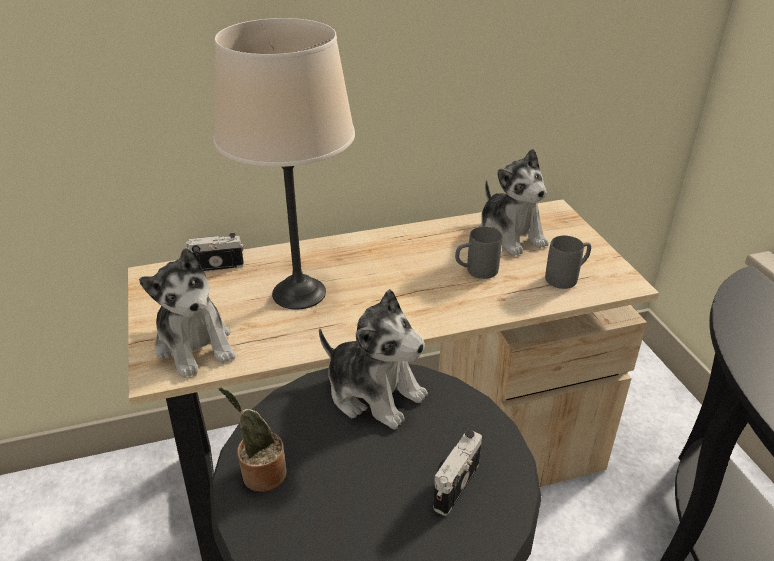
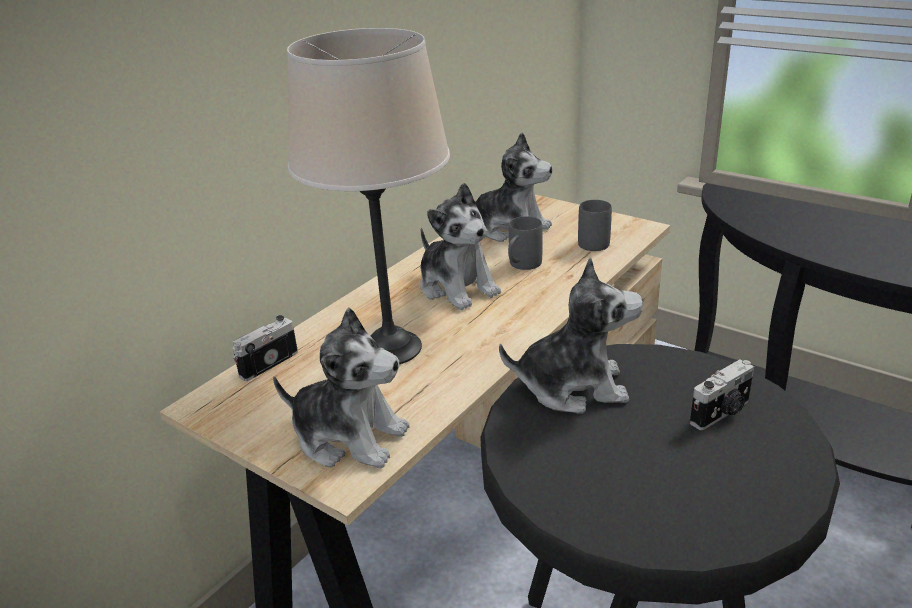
camera: 35 degrees left, 5 degrees down
potted plant [218,387,287,492] -> none
camera [433,430,482,516] -> camera turned 120 degrees counterclockwise [690,359,754,430]
none -> plush toy [420,183,501,310]

